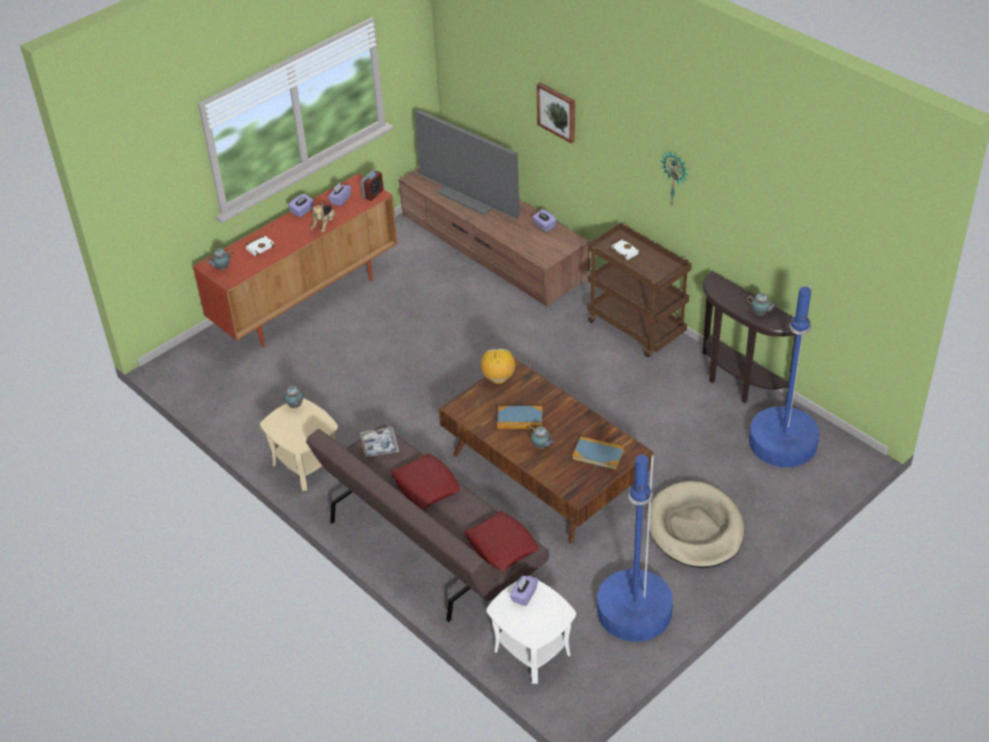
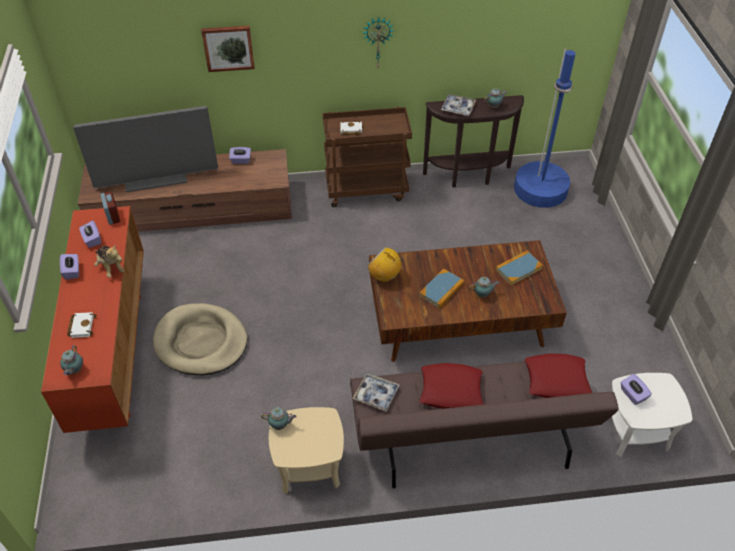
camera: 55 degrees left, 5 degrees up
blue floor lamp [597,455,673,641] -> none
beige dog bed [647,481,744,568] -> beige dog bed moved to [153,303,248,375]
none -> tray [441,94,476,116]

